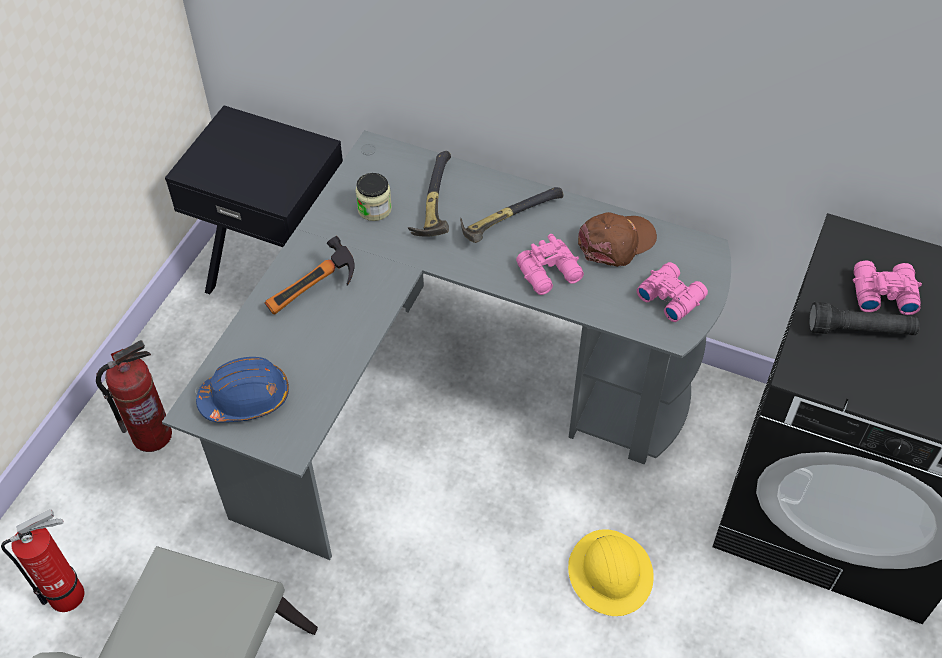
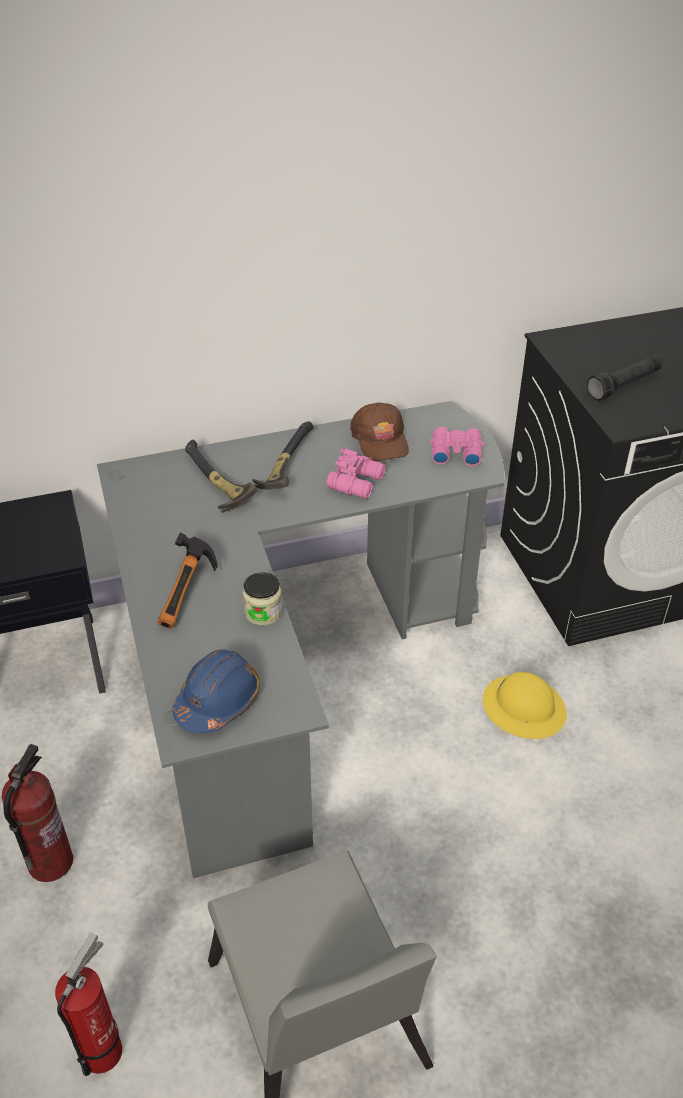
camera: 40 degrees left, 10 degrees down
jar [355,173,392,221] -> jar moved to [243,572,283,626]
brown cap [578,212,657,267] -> brown cap turned 150 degrees clockwise [350,403,409,461]
pink binoculars [853,260,922,315] -> none

